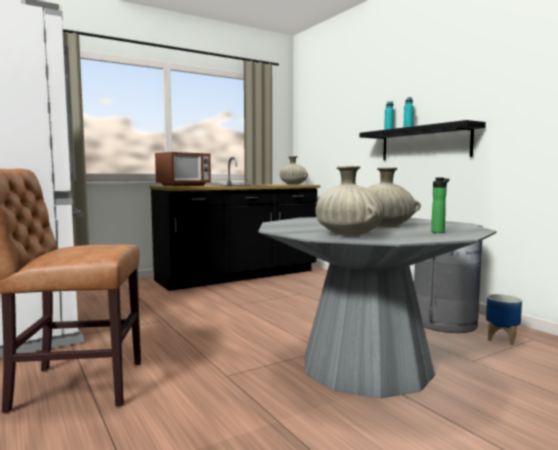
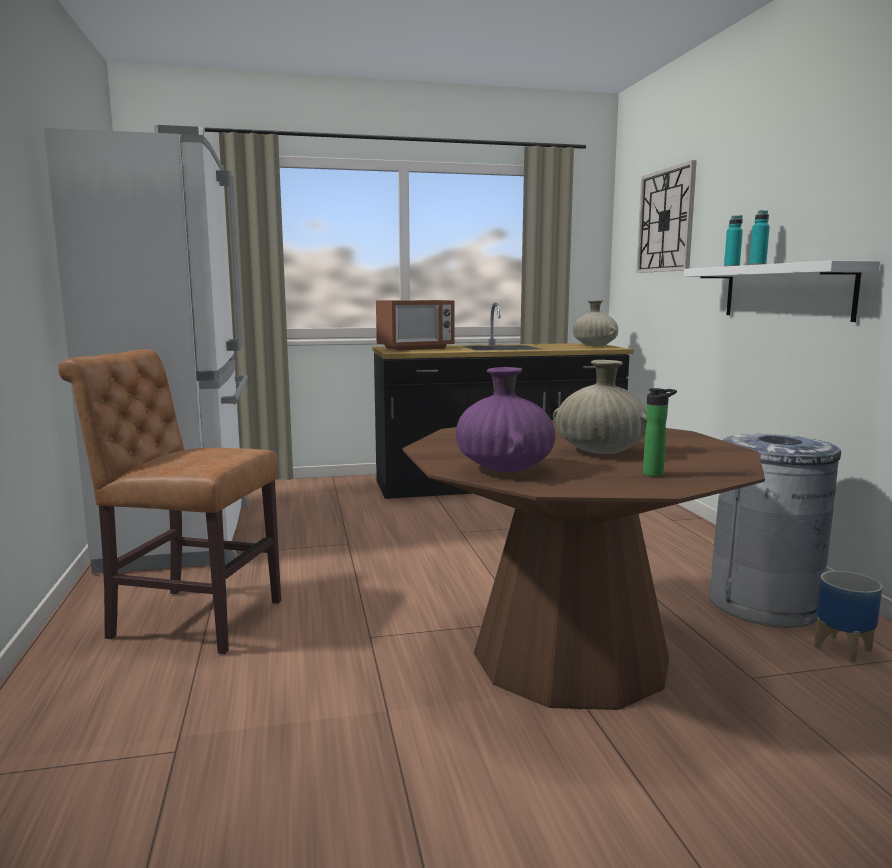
camera: 20 degrees right, 5 degrees up
grey dining table [258,217,497,398] -> brown dining table [403,420,765,710]
beige vase [315,166,384,236] -> purple vase [456,367,555,472]
black shelf [360,120,486,160] -> white shelf [684,260,880,322]
none -> wall clock [636,160,697,273]

